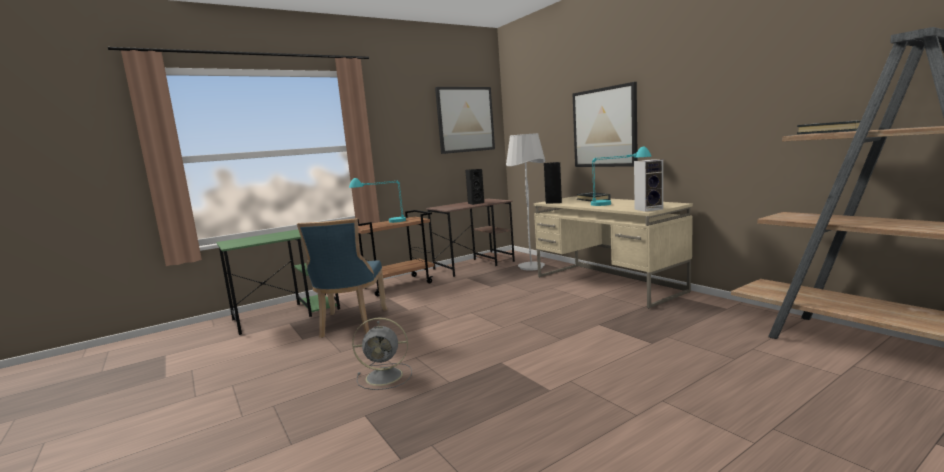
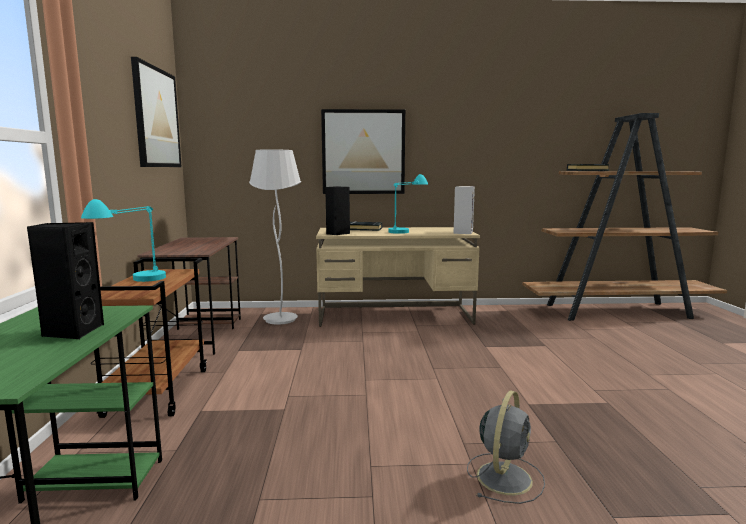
camera: 60 degrees left, 0 degrees up
blue chair [297,218,388,338] -> none
black speaker [465,169,485,205] -> black speaker moved to [27,222,104,339]

